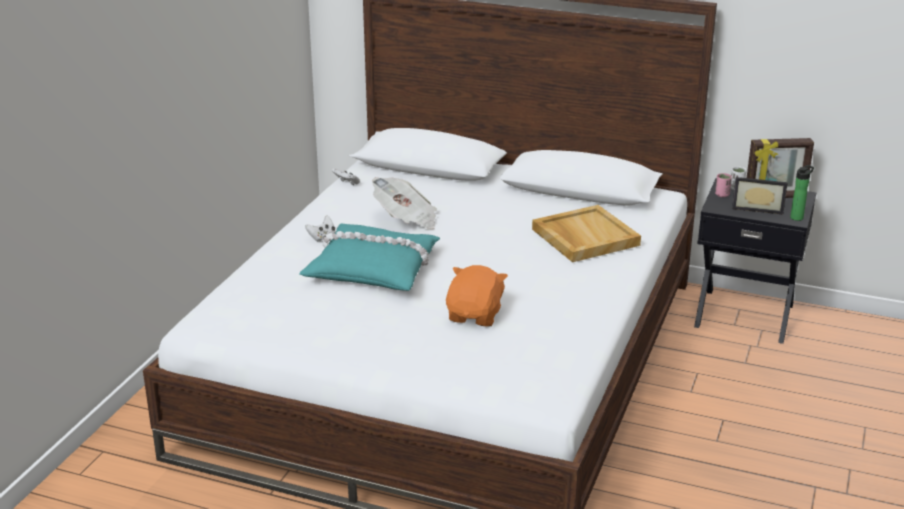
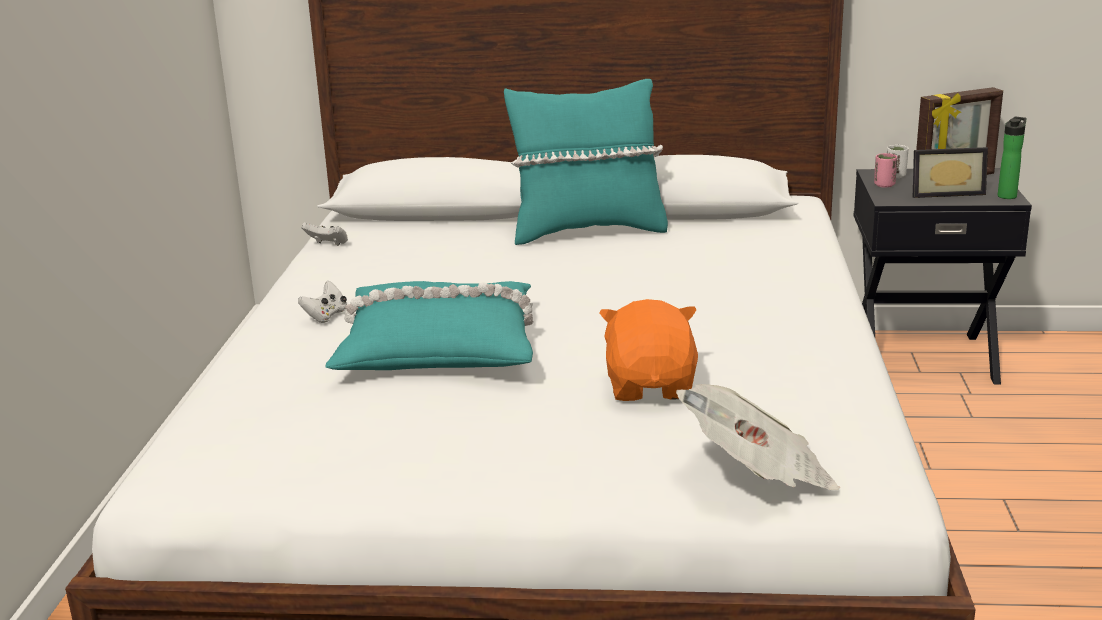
camera: 15 degrees left, 5 degrees down
newspaper [372,177,437,229] -> newspaper moved to [676,384,840,490]
beige tray [532,205,641,262] -> none
none -> turquoise pillow [504,79,668,245]

